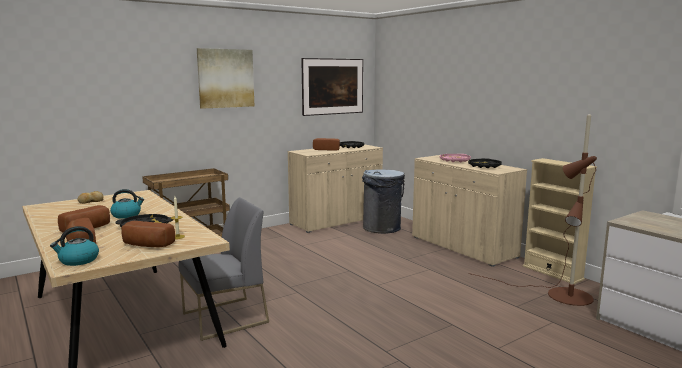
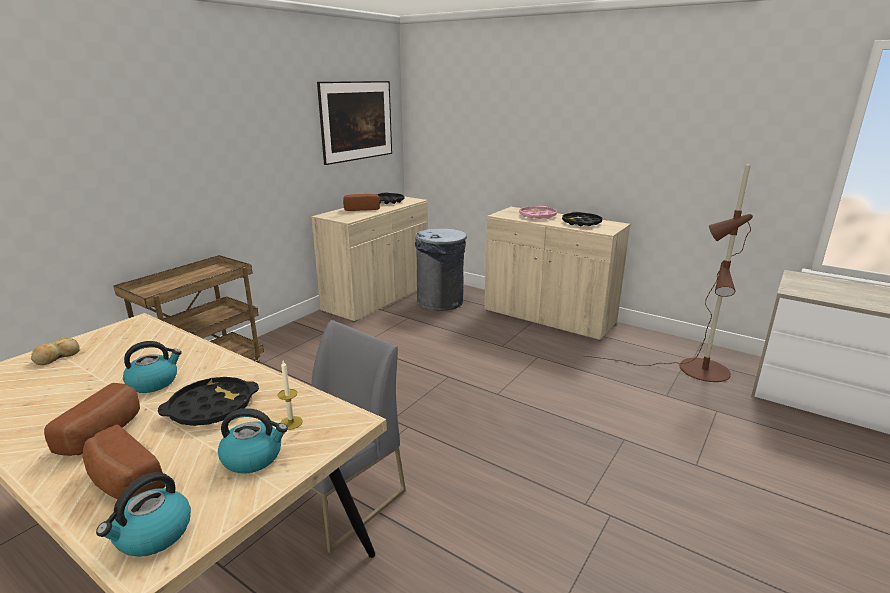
camera: 20 degrees left, 10 degrees up
bread [121,221,175,247] -> kettle [218,408,288,474]
picture [197,48,254,109] -> none
beige bookcase [523,158,597,284] -> none

